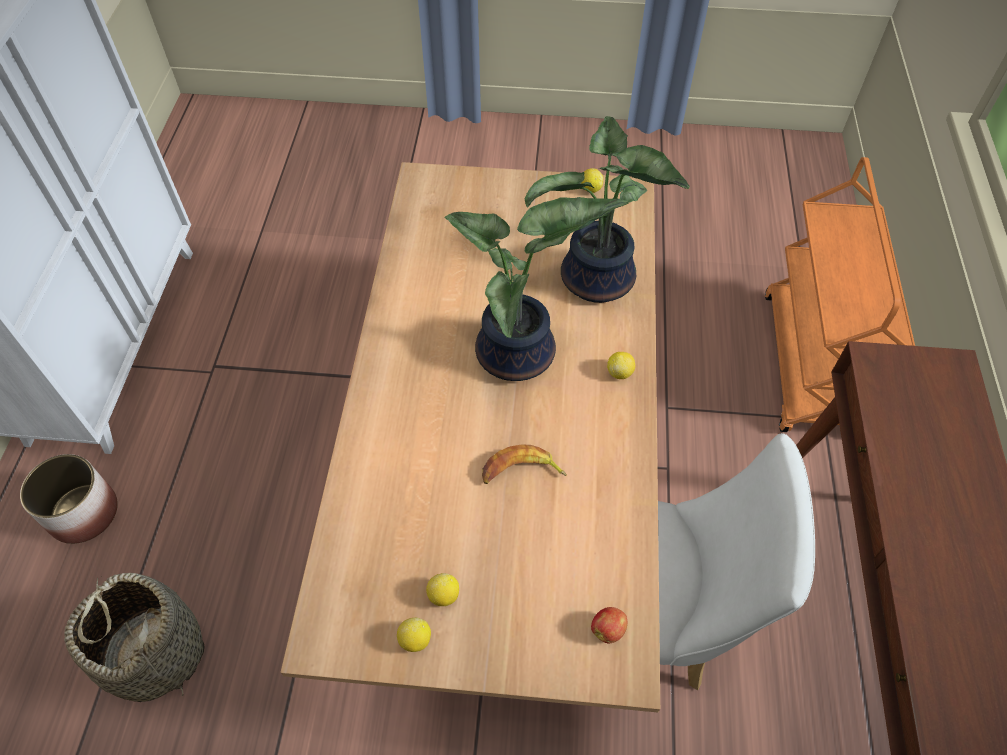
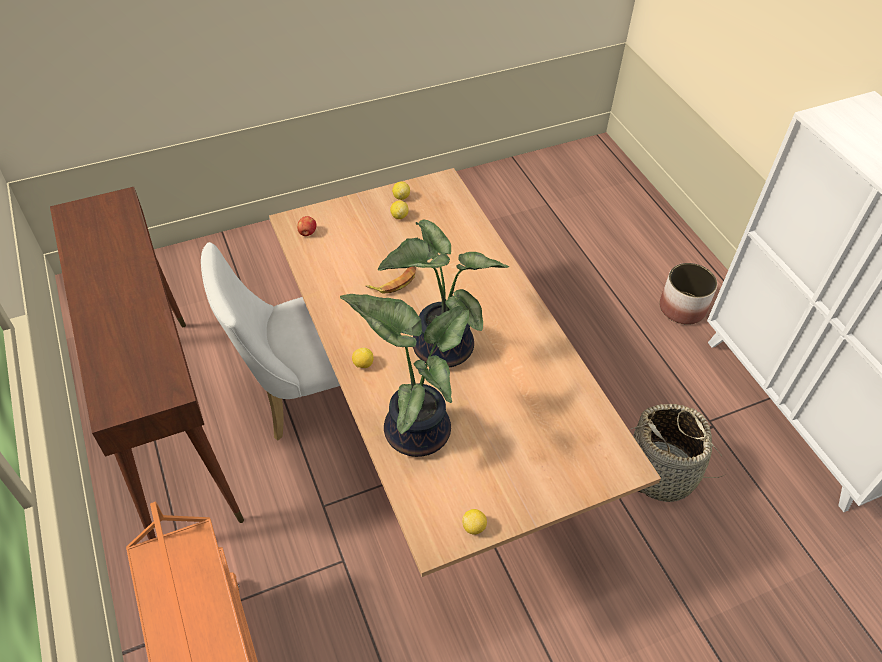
camera: 150 degrees right, 5 degrees down
basket [64,573,204,702] -> basket moved to [631,404,726,502]

